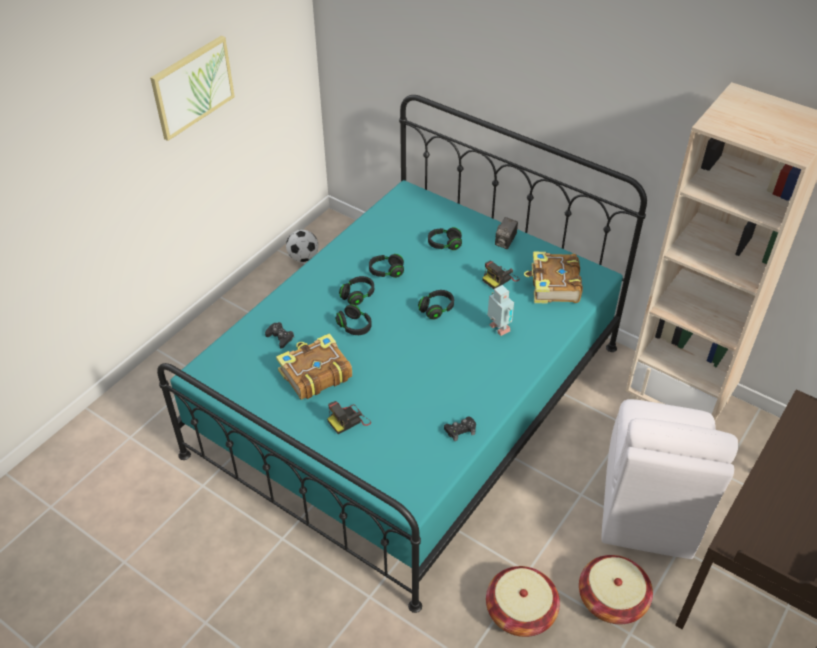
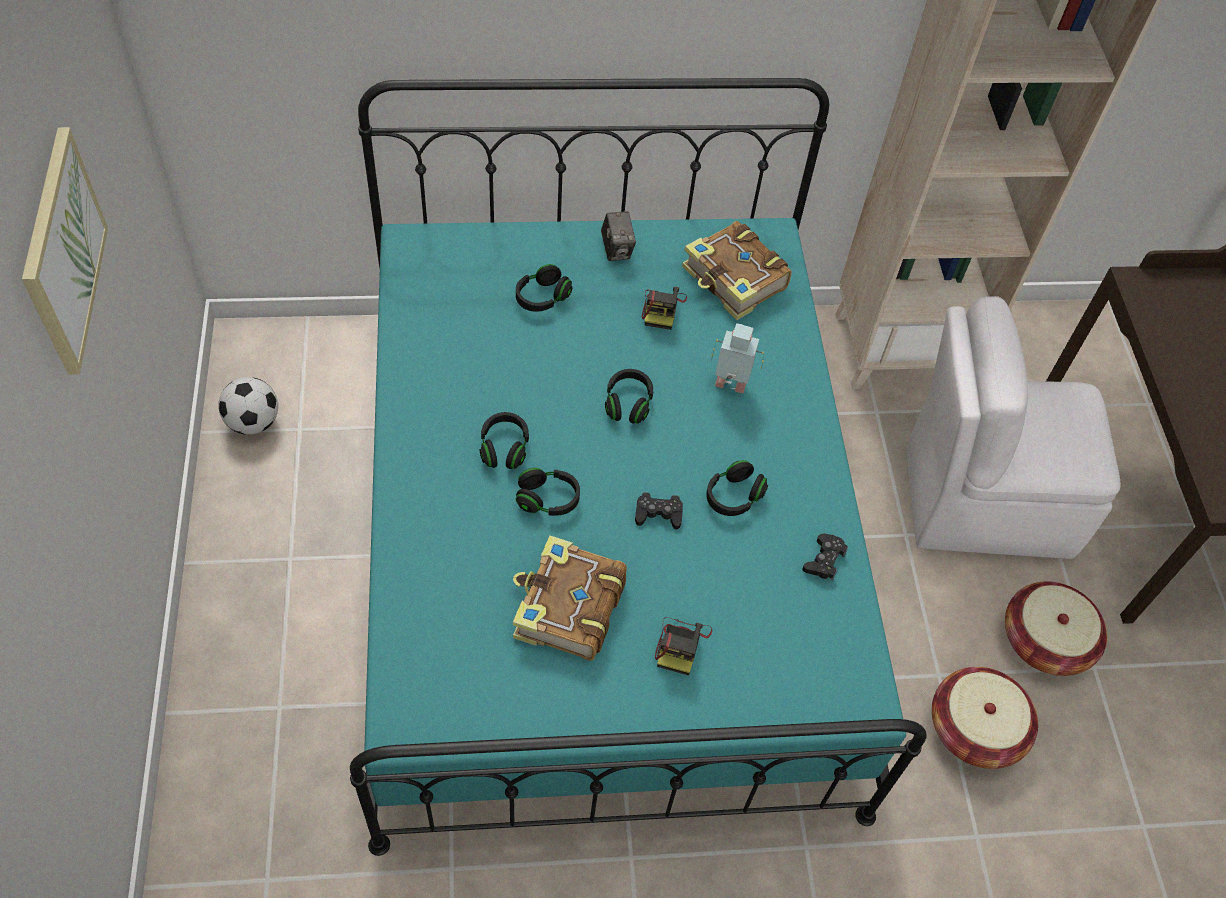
camera: 45 degrees left, 10 degrees up
black game controller [265,322,294,348] -> black game controller moved to [635,492,683,530]
black headphones [369,254,404,278] -> black headphones moved to [706,460,768,516]
white chair [602,399,738,559] -> white chair turned 120 degrees clockwise [906,296,1121,559]

